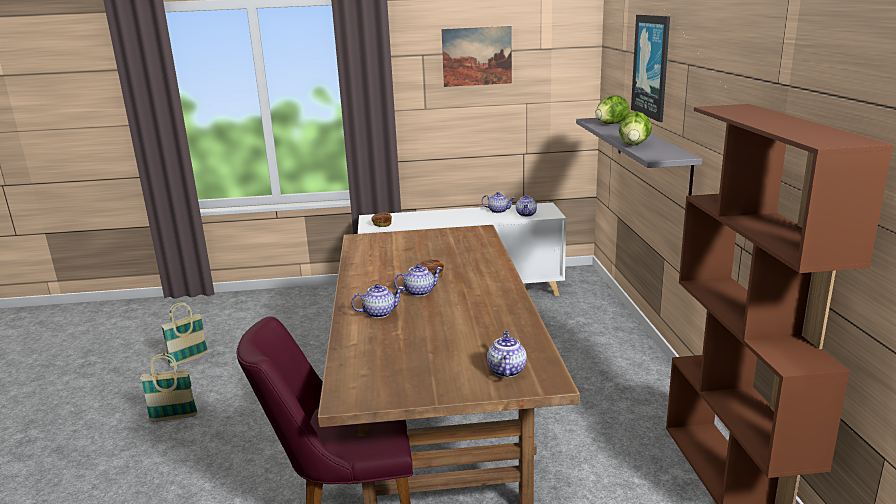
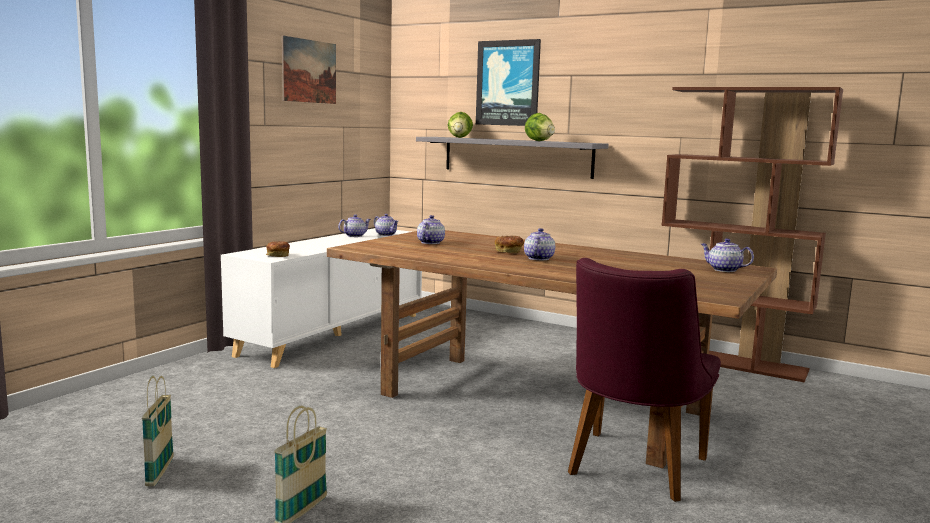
camera: 55 degrees left, 10 degrees down
teapot [351,284,404,318] -> teapot moved to [417,215,445,244]

